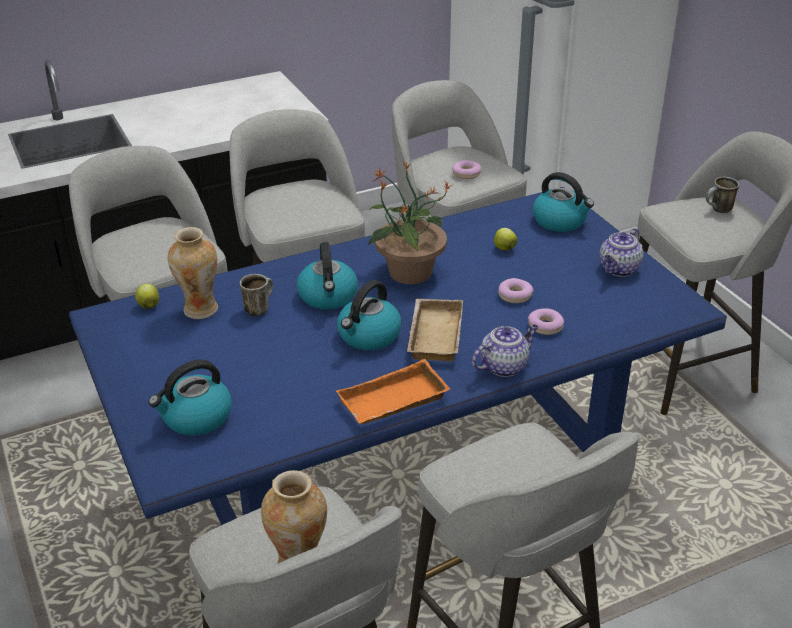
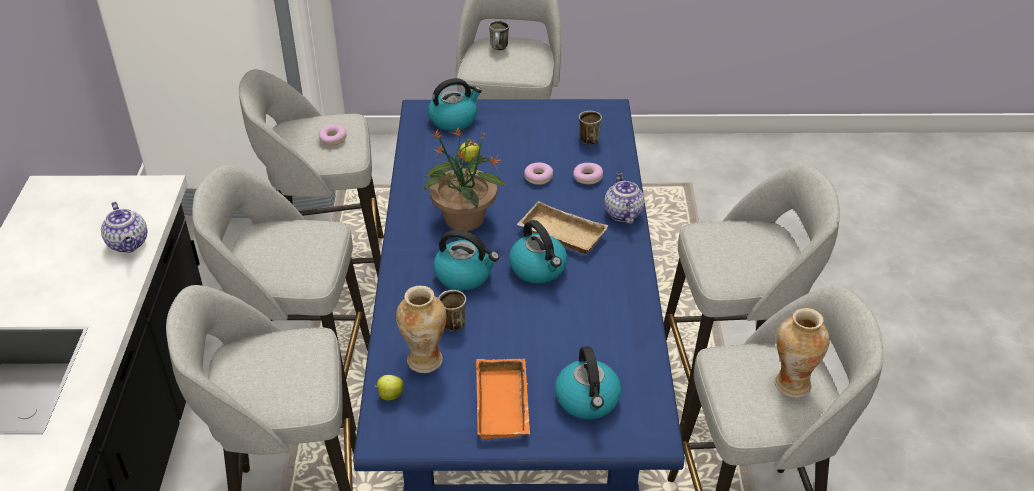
camera: 65 degrees left, 5 degrees up
orange tray [336,359,450,424] -> orange tray moved to [476,359,530,440]
teapot [599,228,643,277] -> teapot moved to [101,202,147,253]
none -> mug [579,111,602,145]

